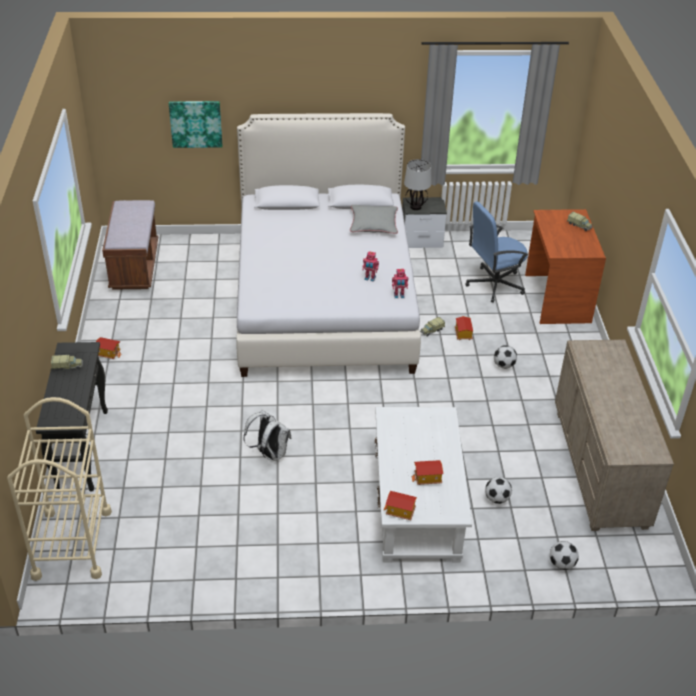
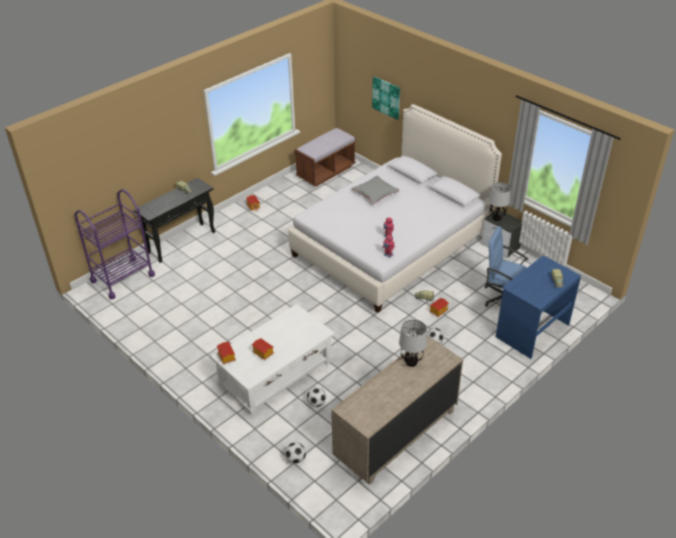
camera: 50 degrees right, 0 degrees up
beige cart [7,397,112,581] -> purple cart [74,189,155,300]
white backpack [243,410,291,461] -> none
grey pillow [350,205,398,234] -> grey pillow moved to [352,176,399,204]
brown desk [525,209,606,324] -> blue desk [496,255,581,359]
none -> table lamp [399,320,427,367]

